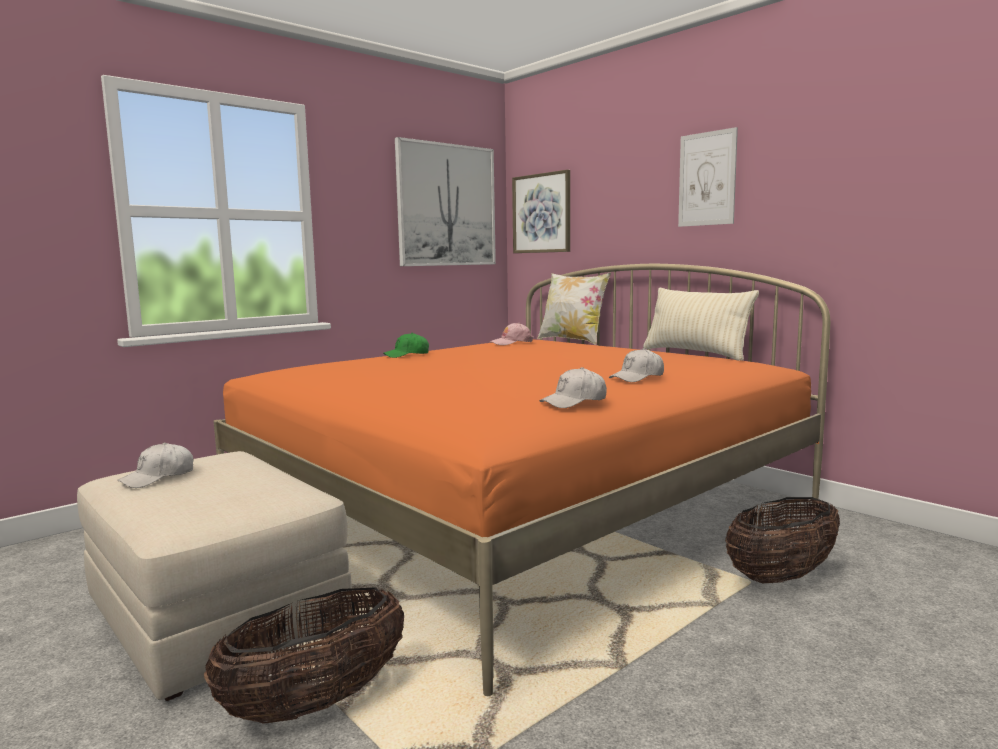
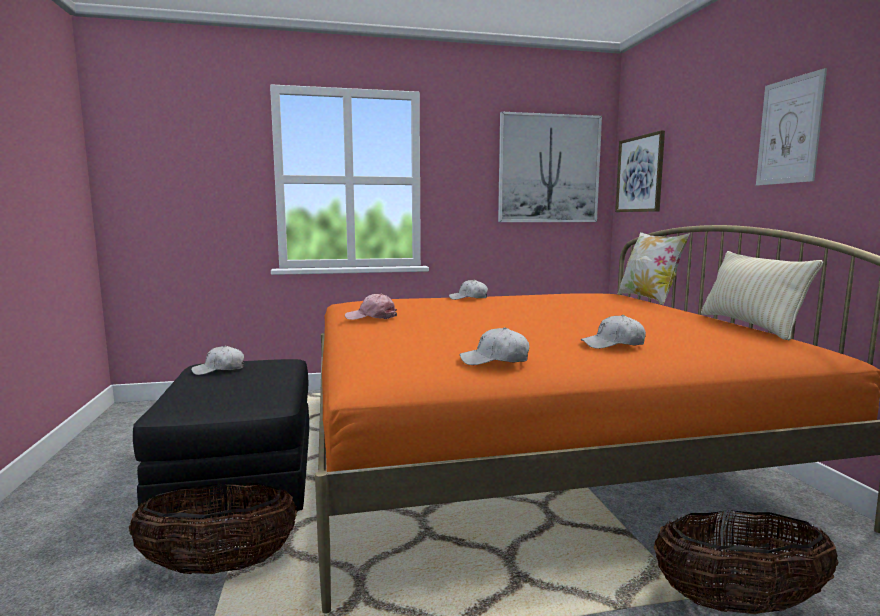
camera: 30 degrees right, 0 degrees up
beige ottoman [77,451,353,701] -> black ottoman [133,359,309,523]
green cap [383,333,429,358] -> white cap [449,279,488,300]
pink cap [489,323,534,345] -> pink cap moved to [345,294,397,320]

